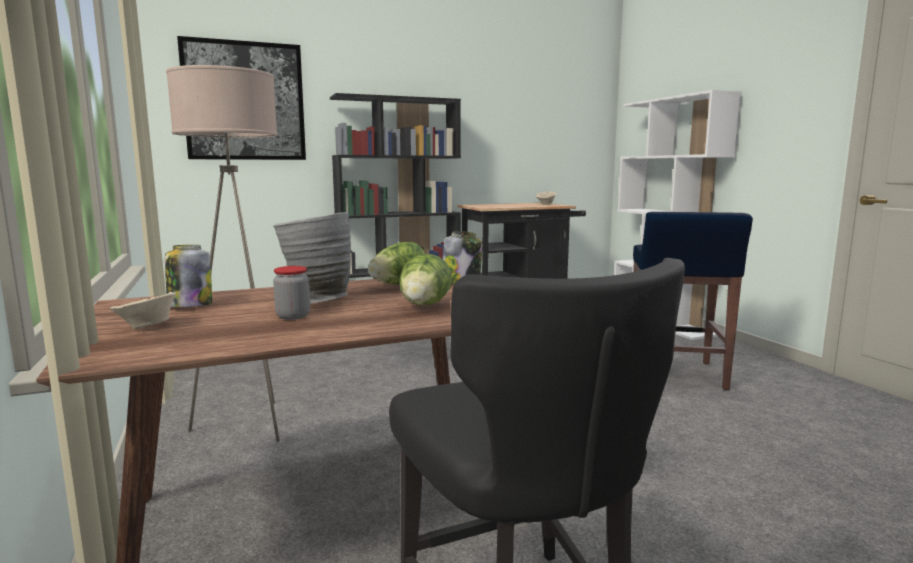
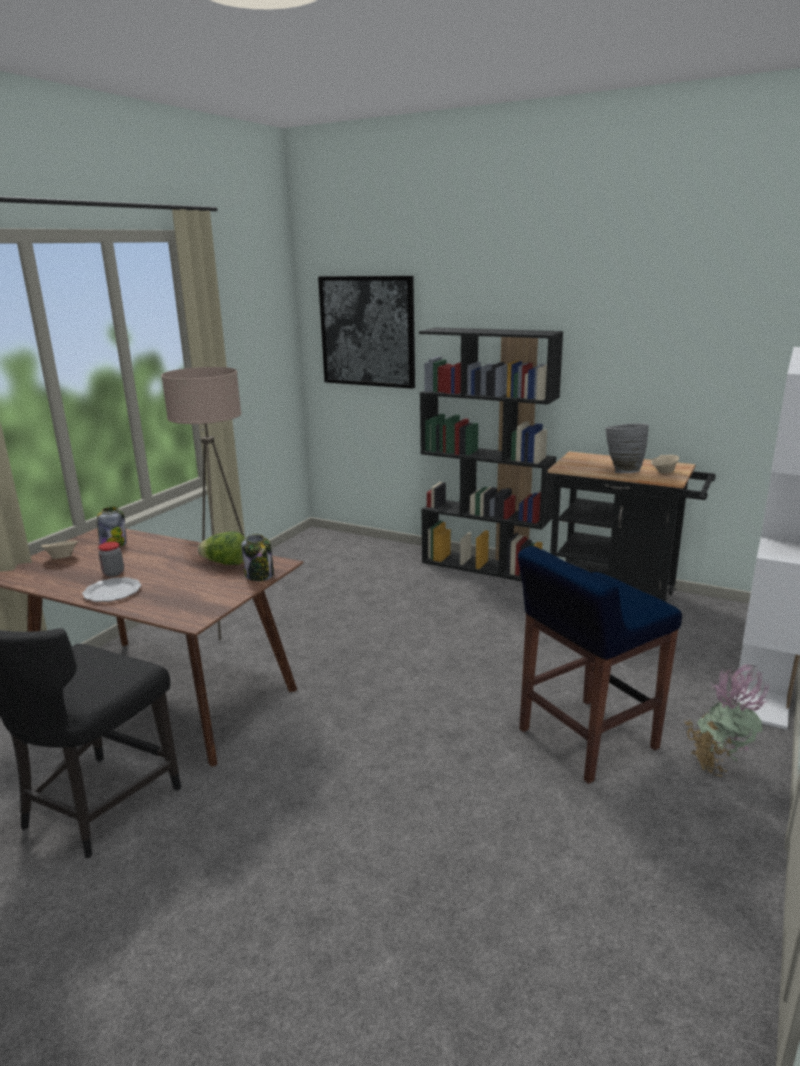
camera: 50 degrees right, 10 degrees up
grey vase [273,212,351,304] -> grey vase moved to [605,424,649,473]
lettuce [399,254,452,305] -> none
none -> plate [82,577,141,602]
none -> potted plant [684,664,769,777]

